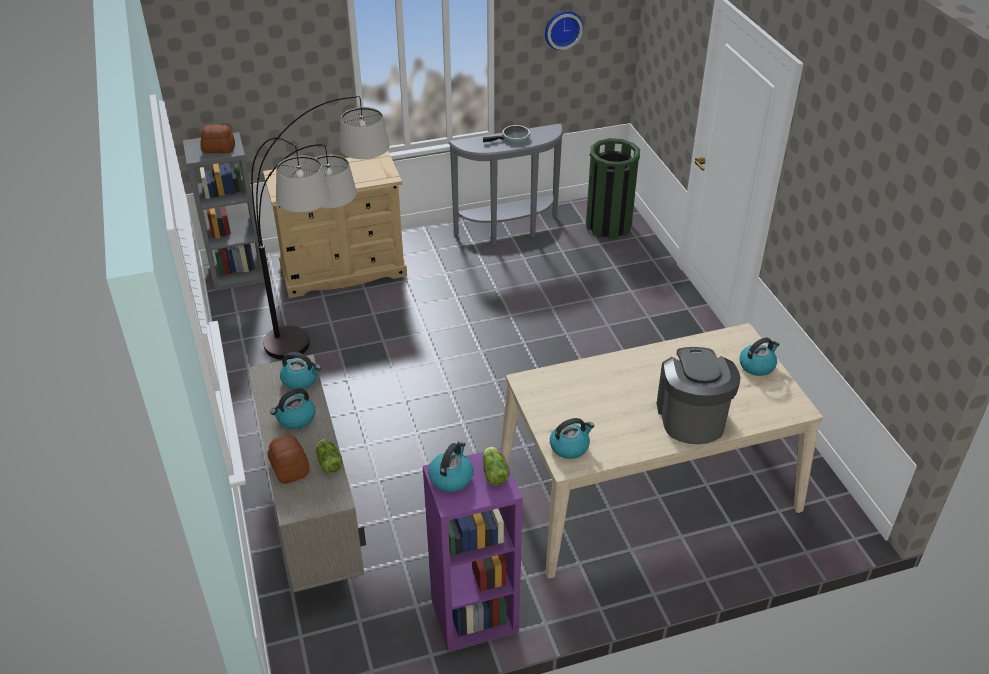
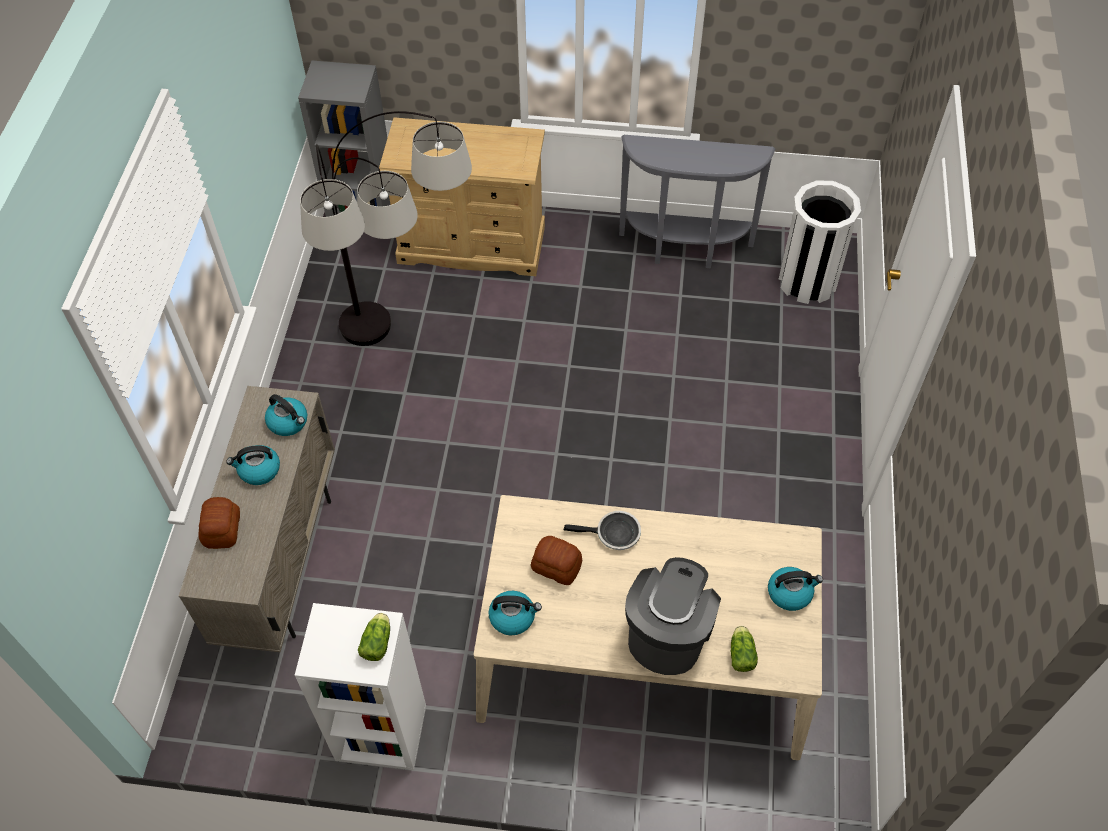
camera: 25 degrees right, 15 degrees up
bread [200,124,235,154] -> bread moved to [531,536,582,585]
lettuce [316,439,343,473] -> lettuce moved to [731,626,758,672]
purple bookcase [423,448,523,652] -> white bookcase [295,603,426,770]
kettle [428,441,473,492] -> none
frying pan [483,125,530,143] -> frying pan moved to [564,511,641,550]
wall clock [545,11,583,50] -> none
green trash can [586,138,640,239] -> white trash can [778,180,861,304]

